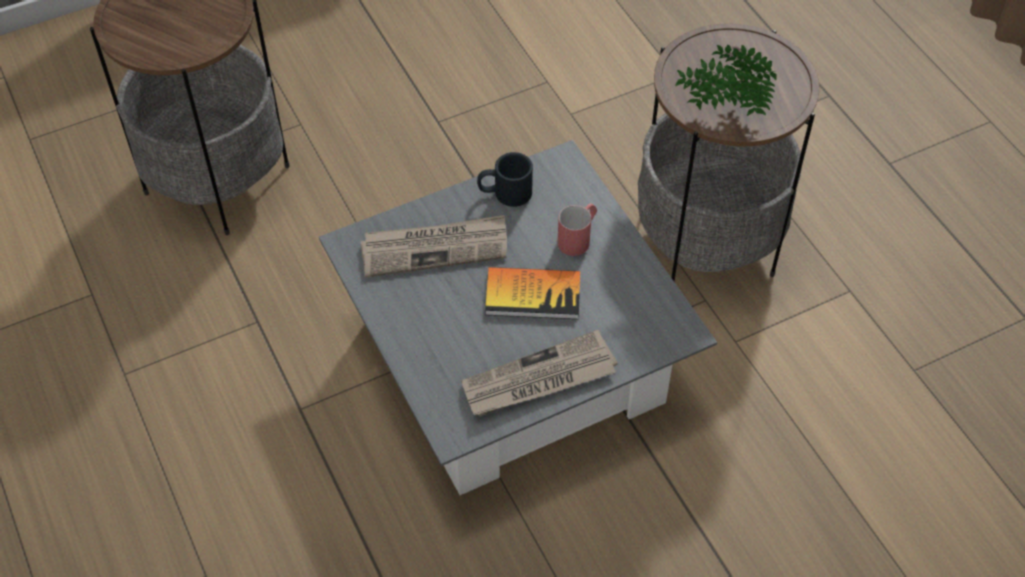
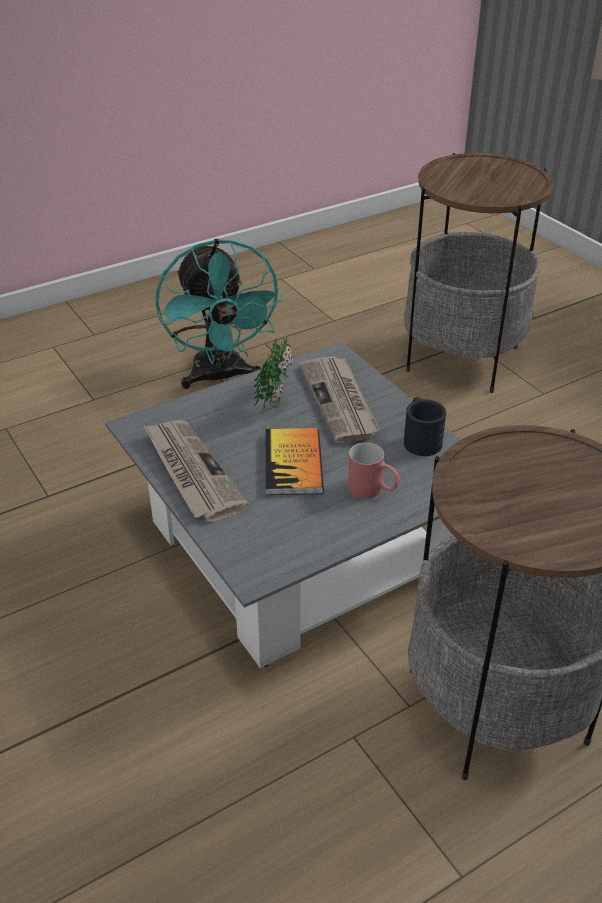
camera: 85 degrees right, 15 degrees down
potted plant [675,45,777,116] -> potted plant moved to [254,336,293,414]
none -> turquoise fan [156,239,284,389]

